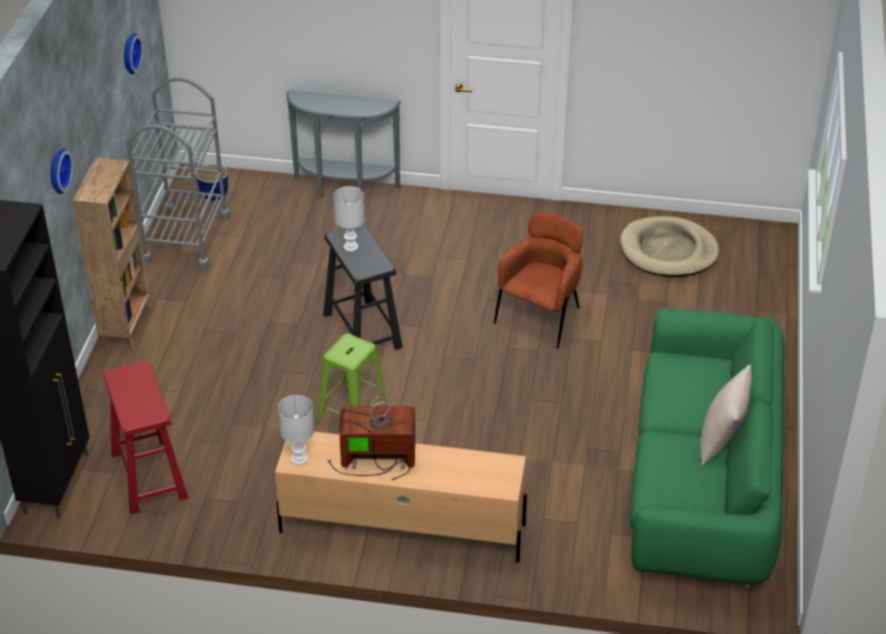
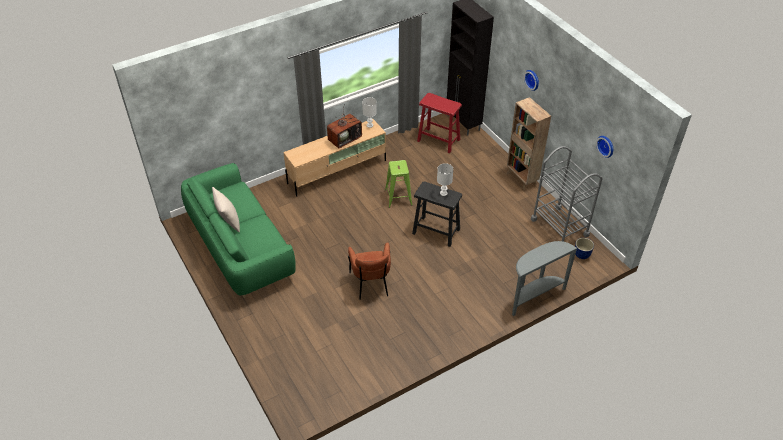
camera: 140 degrees right, 5 degrees up
beige dog bed [620,216,719,277] -> none

